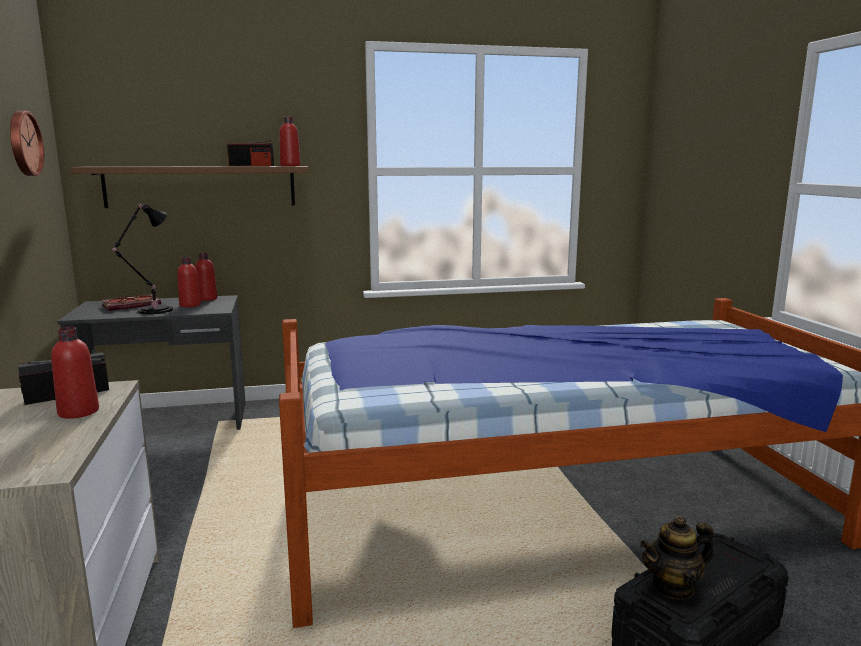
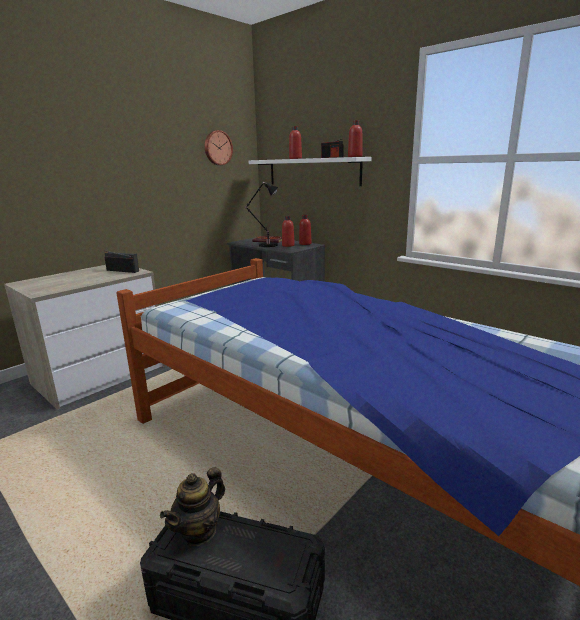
camera: 55 degrees right, 5 degrees up
red bottle [51,327,99,419] -> red bottle moved to [289,126,302,159]
brown shelf [71,166,309,208] -> white shelf [249,157,372,186]
teapot [640,516,713,600] -> teapot turned 90 degrees counterclockwise [160,467,225,546]

